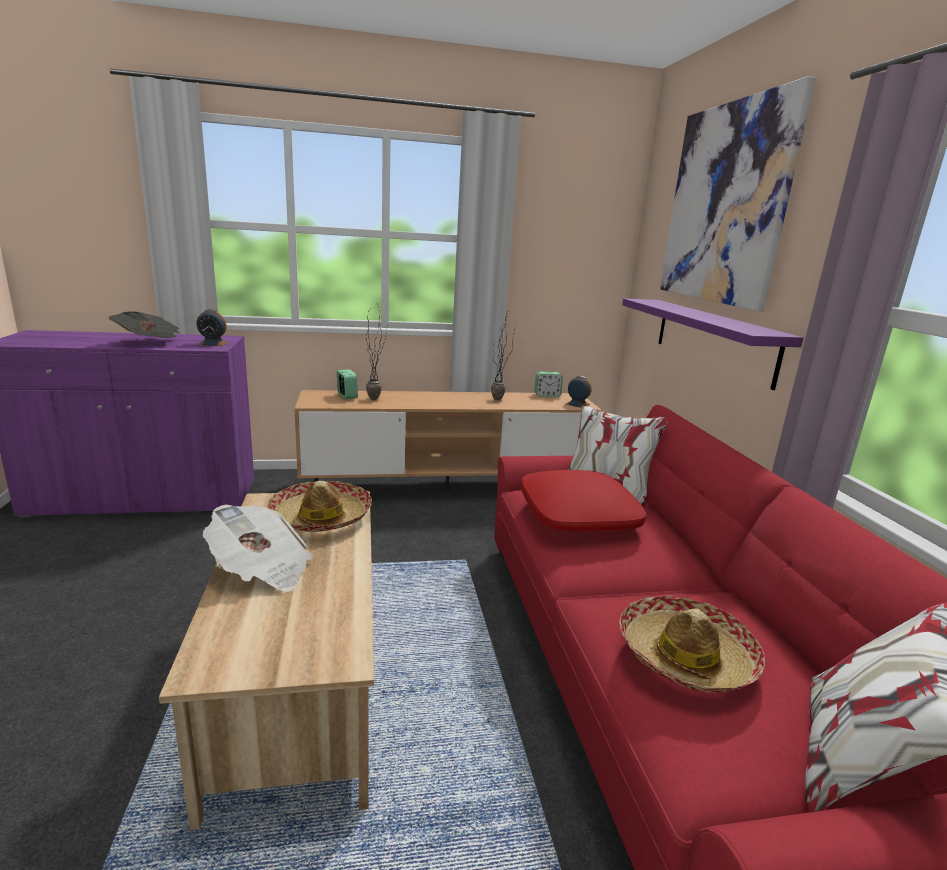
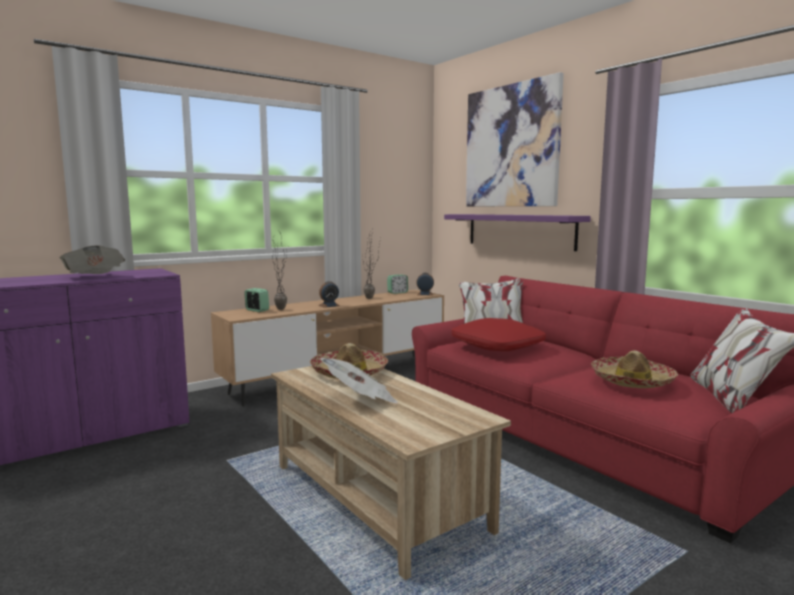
camera: 25 degrees left, 10 degrees down
alarm clock [196,309,228,346] -> alarm clock moved to [319,281,340,308]

